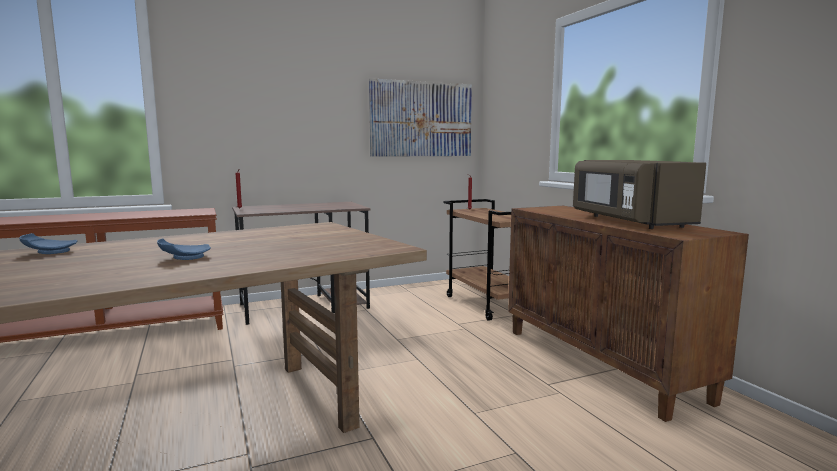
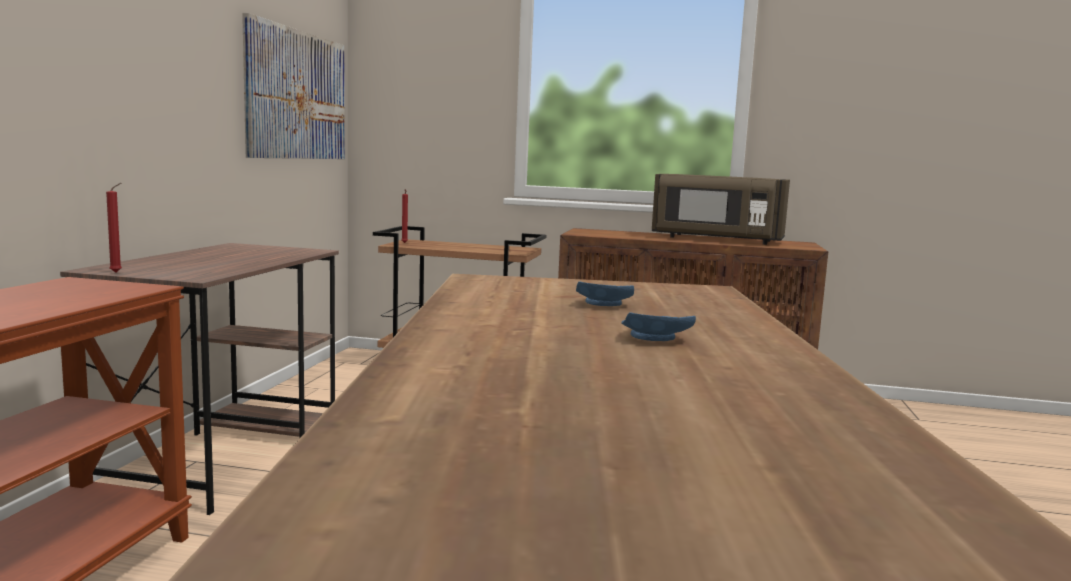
camera: 55 degrees left, 0 degrees up
blue plate [19,233,78,254] -> blue plate moved to [576,282,634,306]

